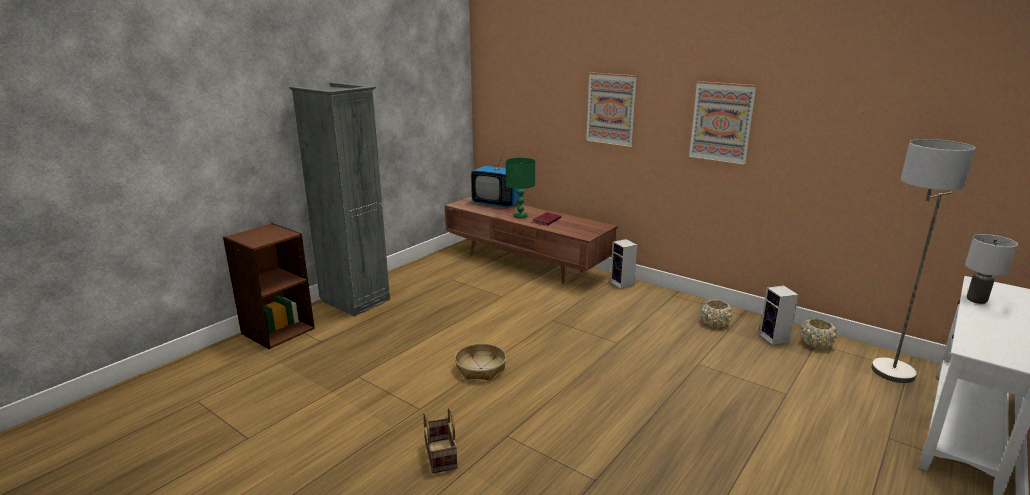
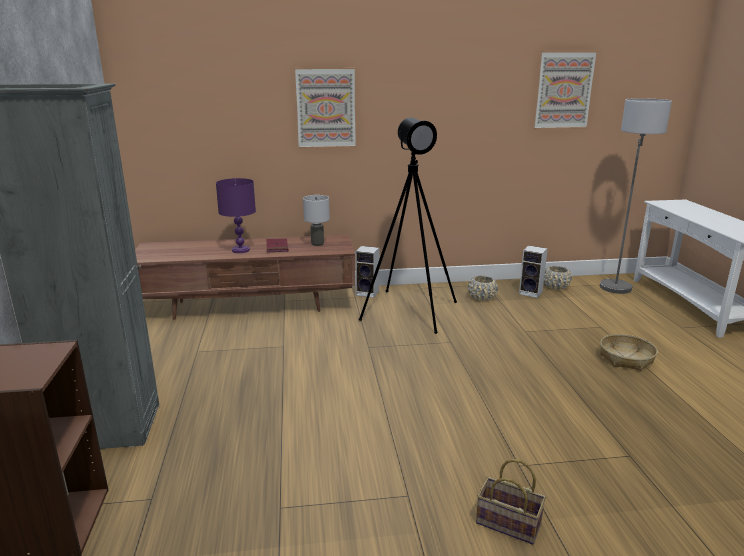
camera: 45 degrees left, 0 degrees up
basket [455,343,506,381] -> basket moved to [600,334,658,371]
television [471,145,523,208] -> none
green table lamp [506,158,535,218] -> purple table lamp [216,178,256,253]
picture [689,81,757,166] -> picture moved to [534,51,597,130]
white table lamp [965,234,1018,304] -> white table lamp moved to [303,195,330,246]
none -> black floor lamp [359,117,457,334]

